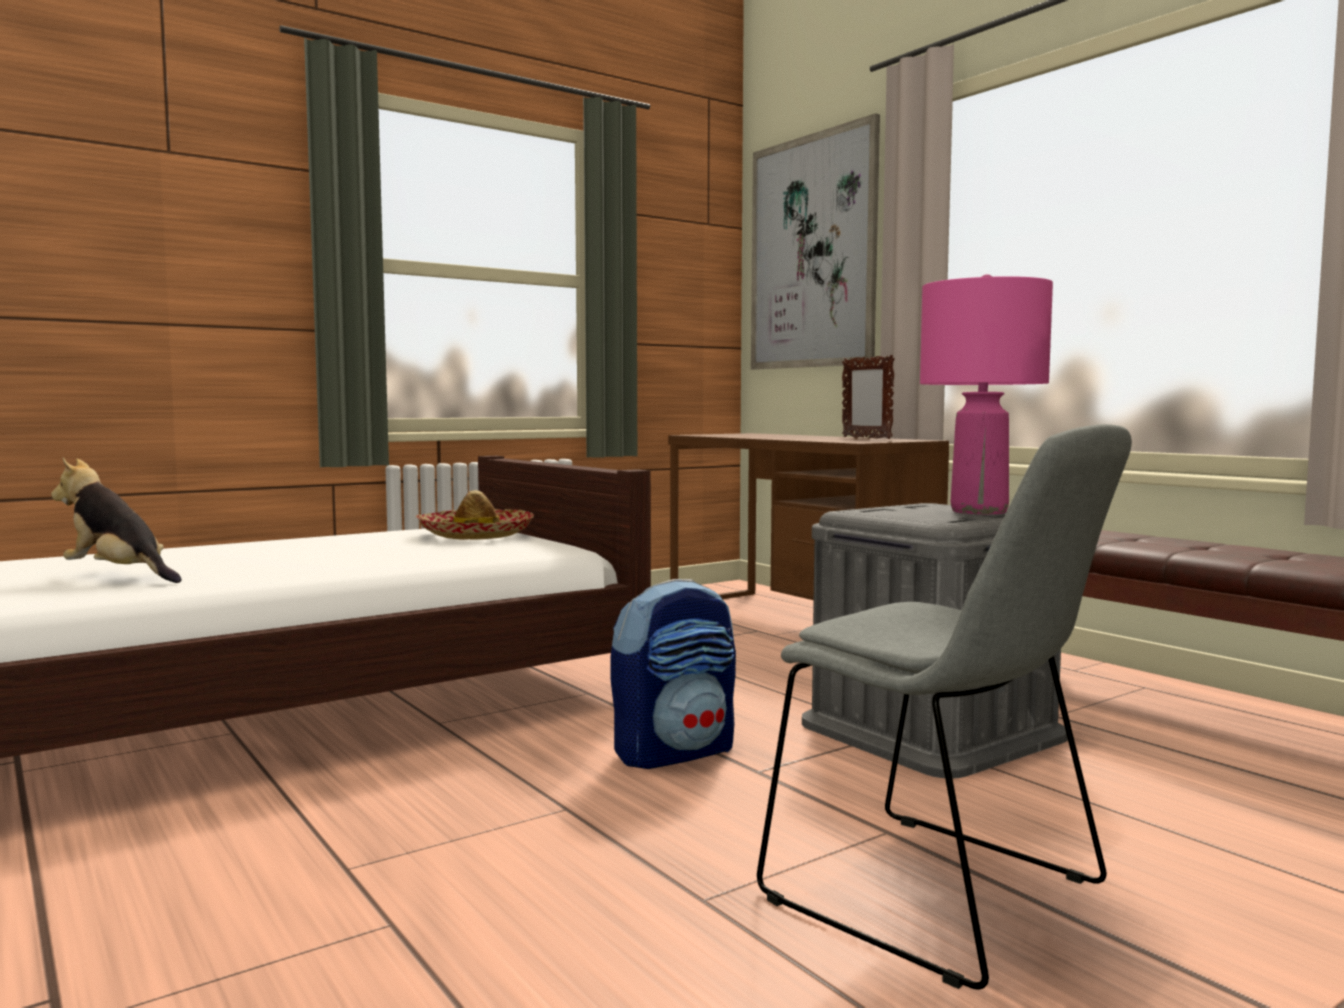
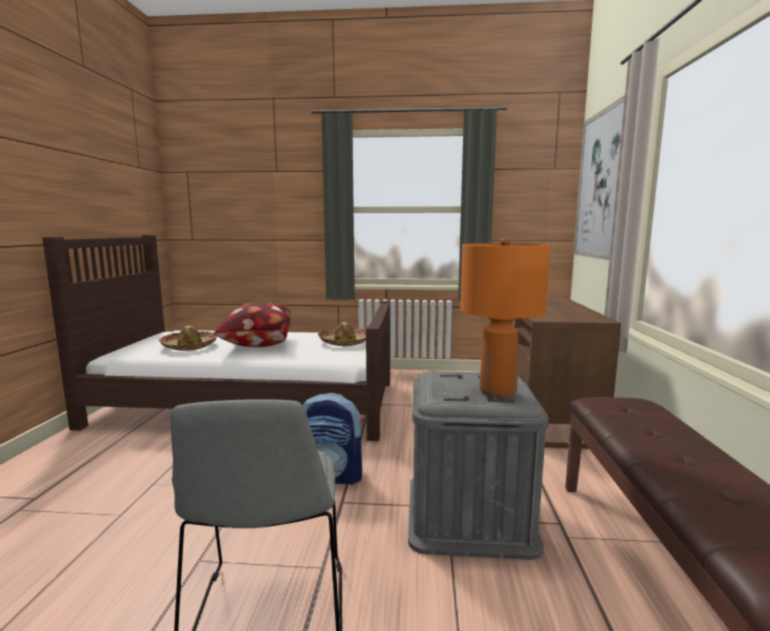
camera: 40 degrees right, 5 degrees up
plush toy [51,457,182,583] -> hat [159,326,217,351]
picture frame [842,355,895,439] -> none
pink table lamp [920,274,1053,514] -> orange table lamp [460,238,550,399]
none -> pillow [214,302,290,347]

